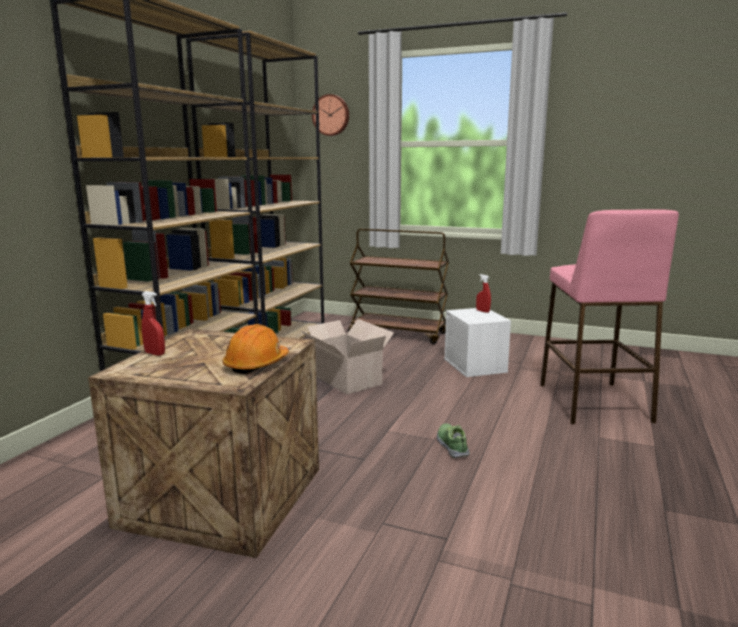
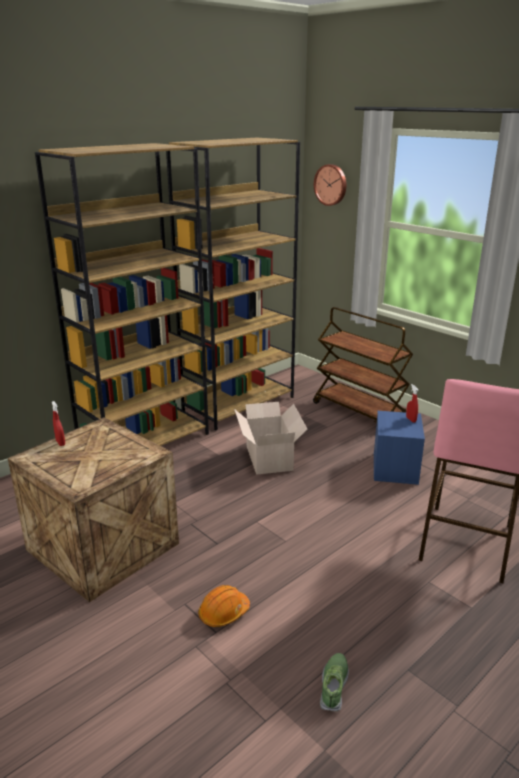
camera: 25 degrees right, 10 degrees up
orange hard hat [223,324,289,374] -> orange hard hat moved to [198,585,250,627]
shoe [437,423,470,458] -> shoe moved to [320,653,349,712]
white storage box [444,308,511,377] -> blue storage box [374,411,425,485]

